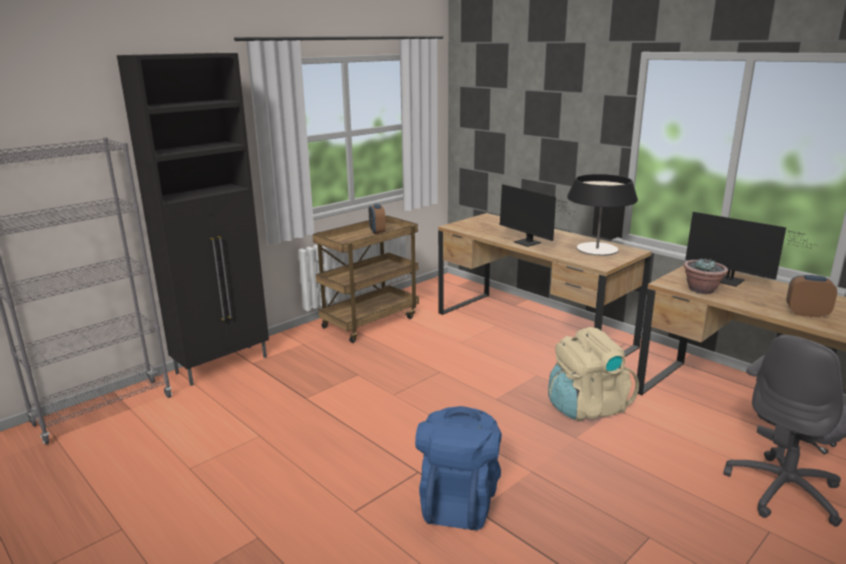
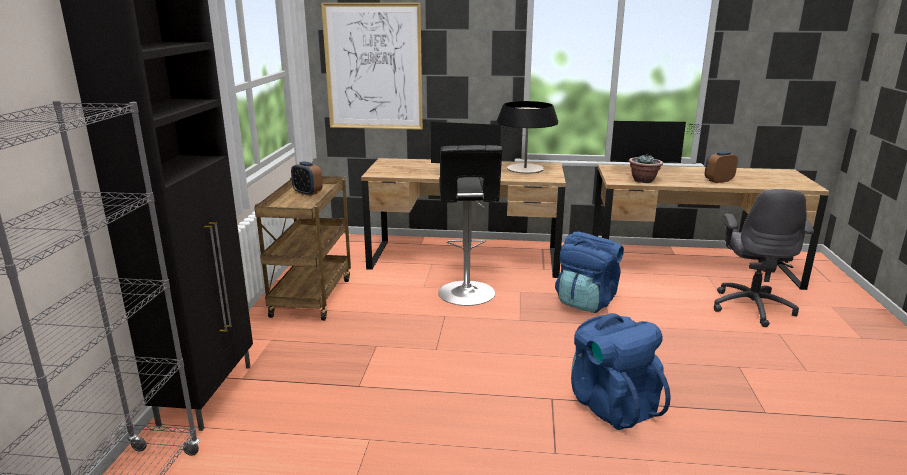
camera: 40 degrees left, 0 degrees up
beige backpack [548,327,639,421] -> blue backpack [555,232,624,313]
none -> picture [321,3,423,130]
none -> black stool [438,145,502,306]

